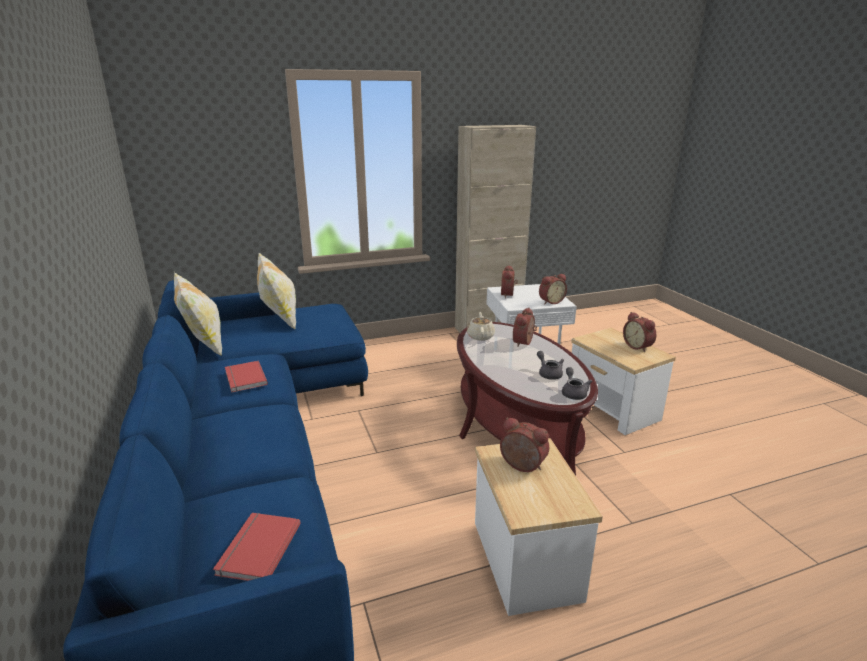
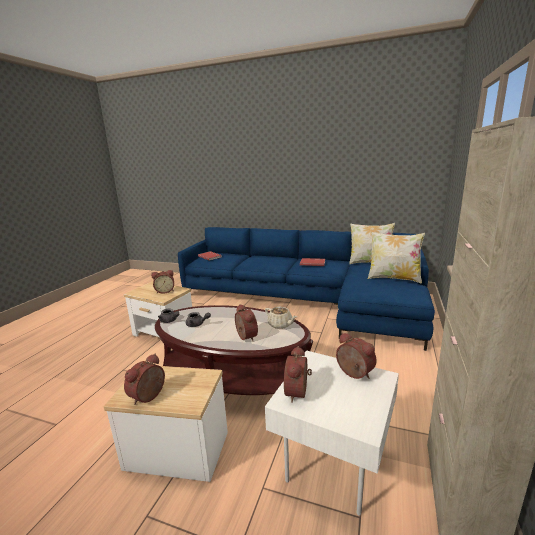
camera: 130 degrees right, 5 degrees down
alarm clock [623,312,656,352] -> alarm clock turned 75 degrees counterclockwise [124,354,165,405]

